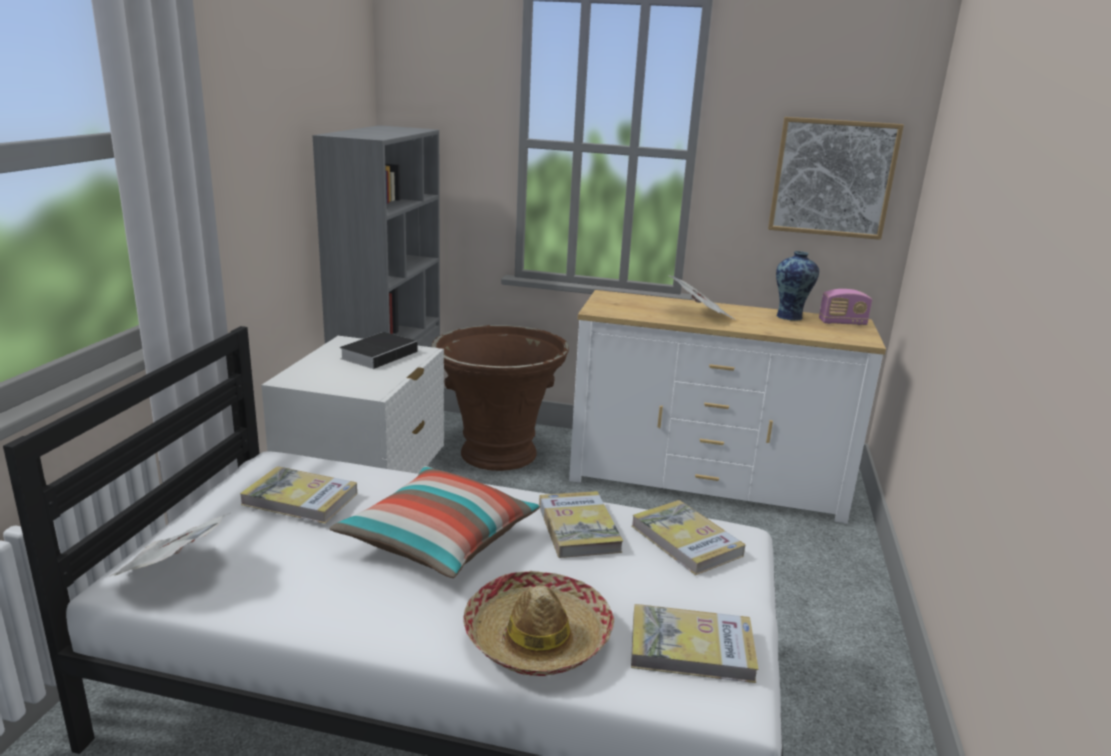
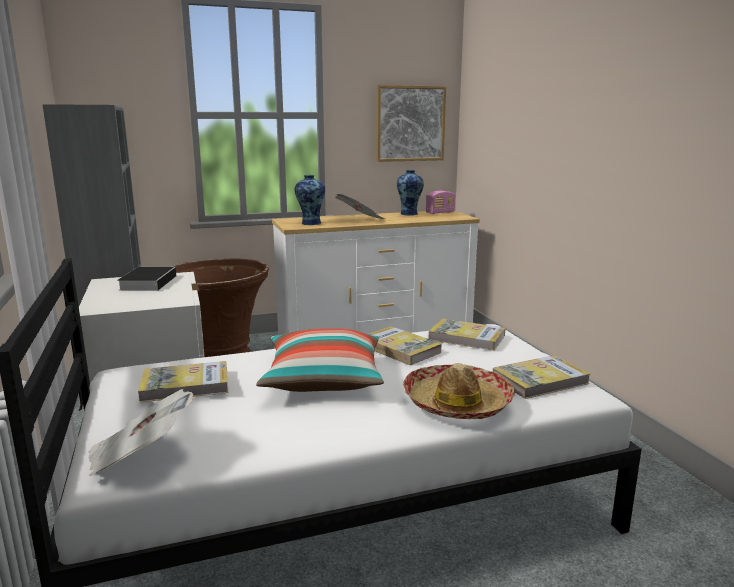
camera: 30 degrees left, 5 degrees down
none -> vase [295,175,325,225]

